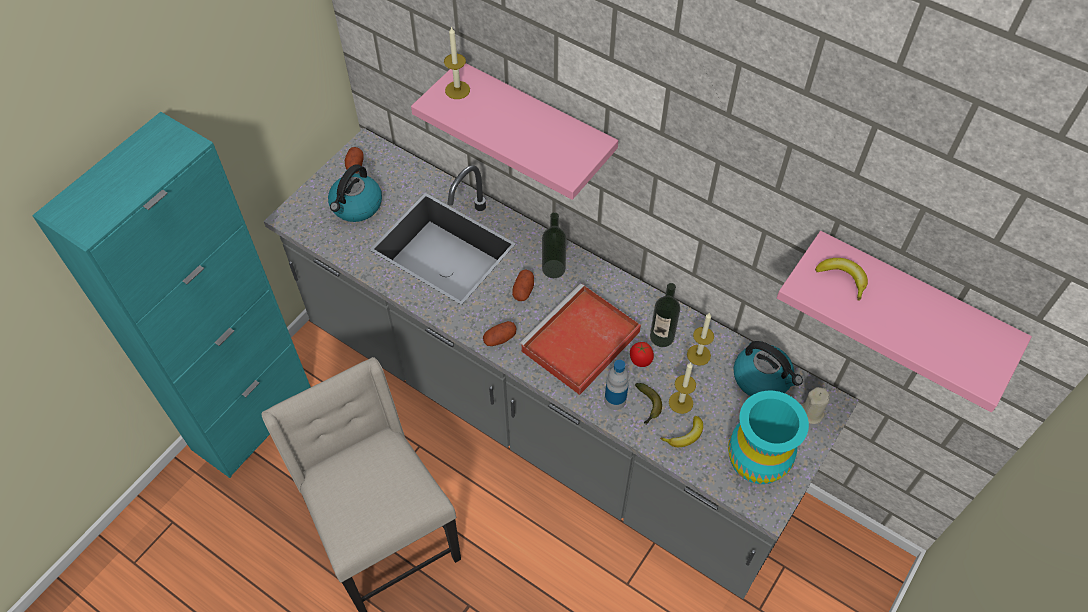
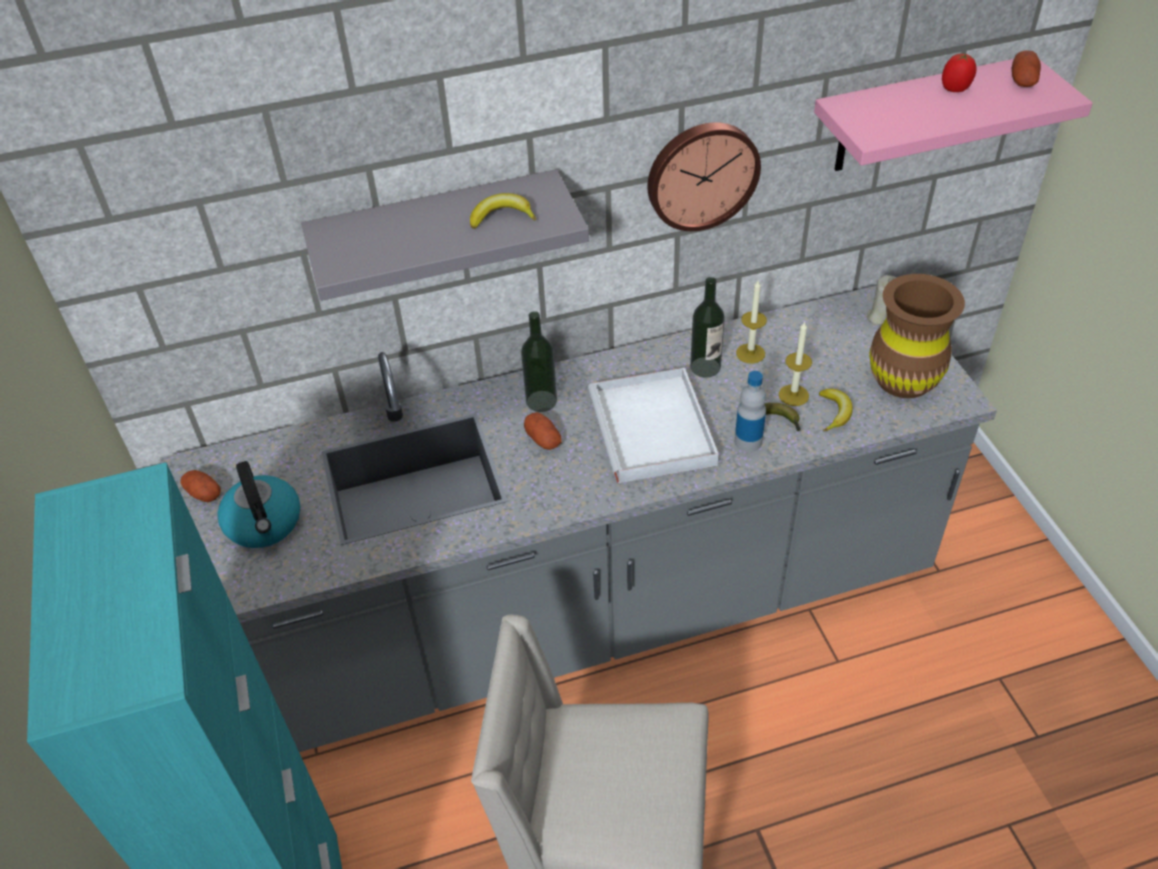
camera: 50 degrees left, 10 degrees down
pink shelf [411,63,618,200] -> grey shelf [301,169,589,301]
candle [444,26,470,99] -> none
potato [483,321,517,346] -> potato moved to [1012,50,1041,87]
red tray [519,284,641,395] -> white tray [588,367,719,483]
tomato [630,342,654,367] -> tomato moved to [942,54,977,92]
turquoise vase [728,391,809,484] -> brown vase [869,274,965,398]
kettle [733,341,803,396] -> none
banana [815,258,868,301] -> banana moved to [470,193,536,229]
none -> wall clock [647,122,761,231]

